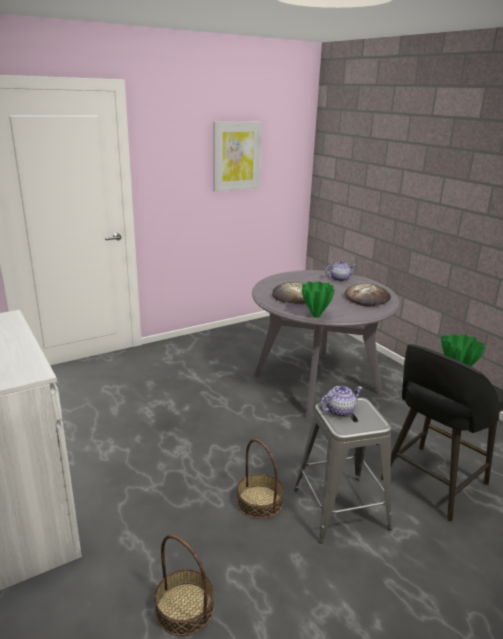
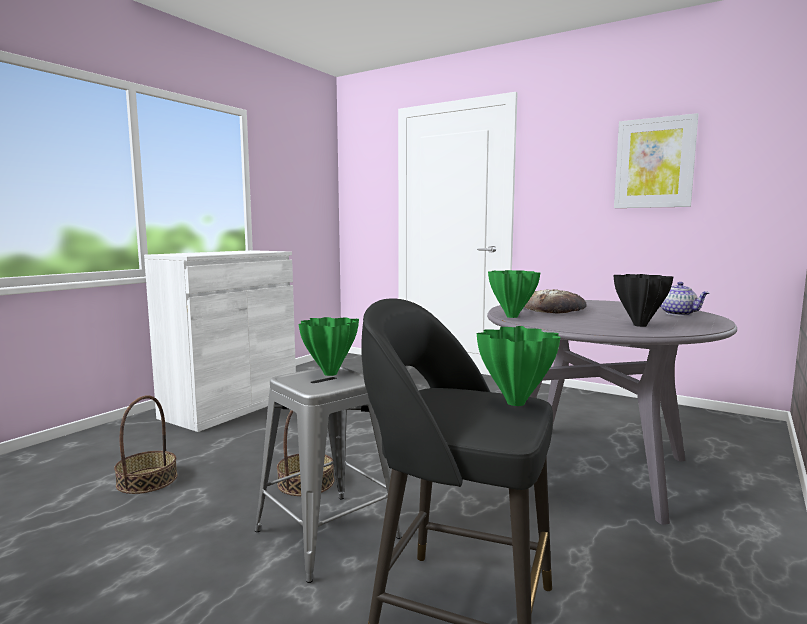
camera: 65 degrees right, 15 degrees down
teapot [320,385,362,417] -> green vase [299,317,359,376]
bread [344,283,391,306] -> black vase [614,274,673,327]

